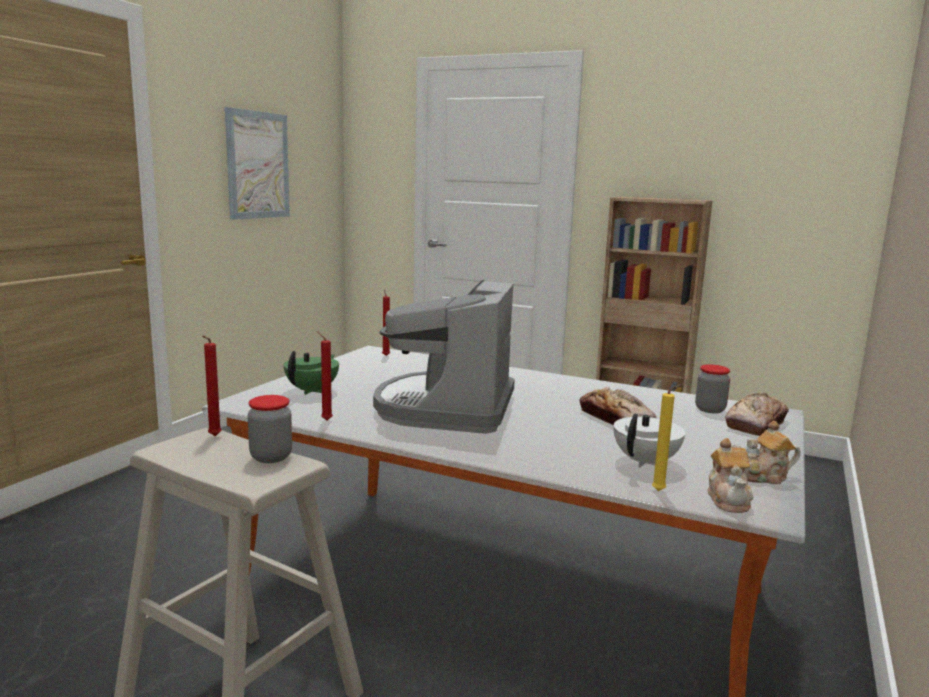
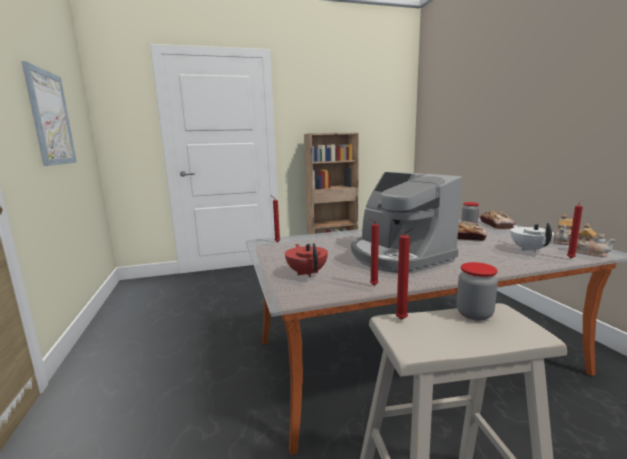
camera: 40 degrees left, 0 degrees up
green teapot [283,351,339,395] -> red teapot [285,243,328,277]
yellow candle [652,384,682,491] -> red candle [567,200,583,258]

